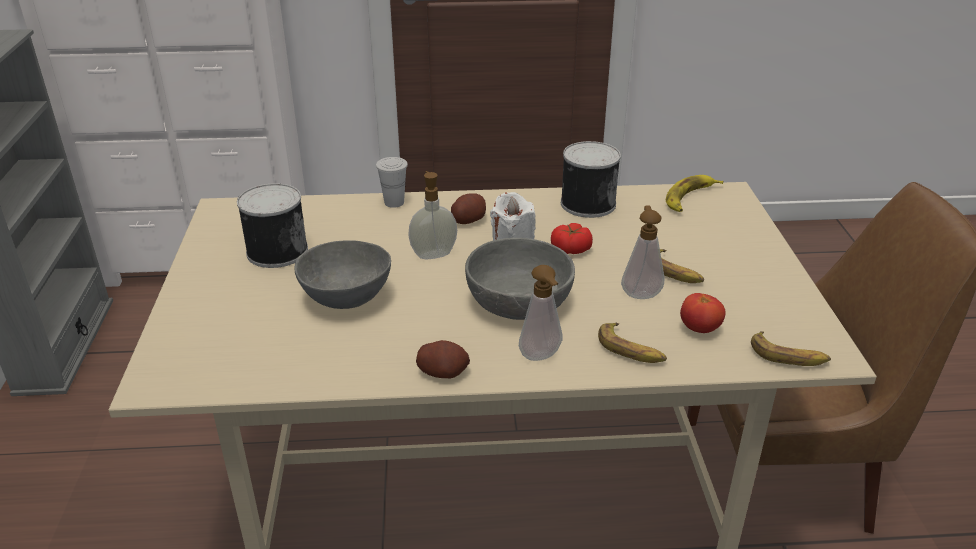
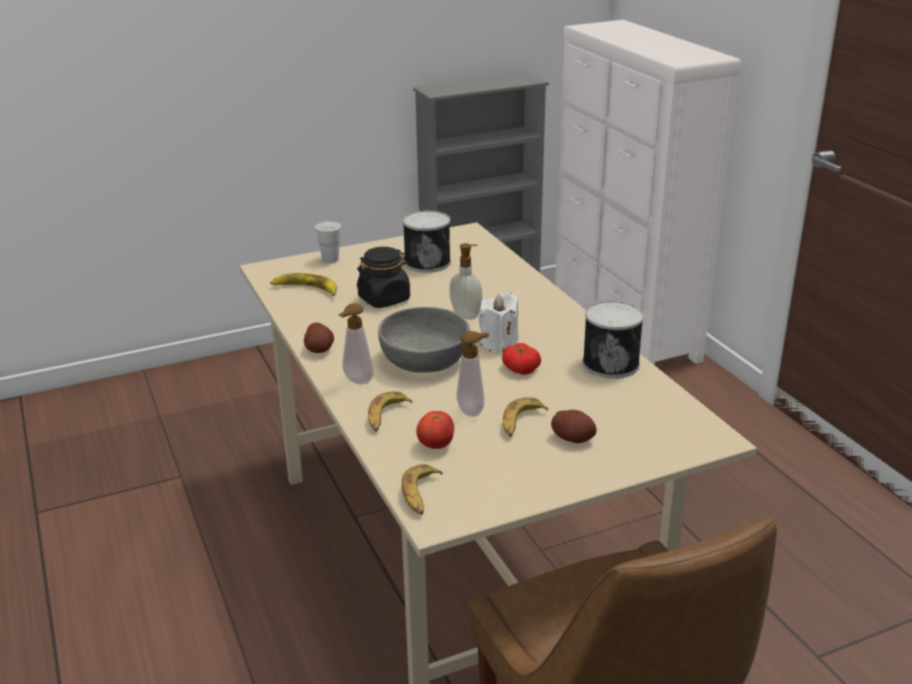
camera: 70 degrees right, 5 degrees down
grey bowl [294,240,391,309] -> black jar [357,247,410,308]
white cup [376,157,408,208] -> white cup moved to [315,221,341,263]
potato [451,193,486,224] -> potato moved to [551,410,597,443]
banana [666,175,723,212] -> banana moved to [270,273,337,296]

